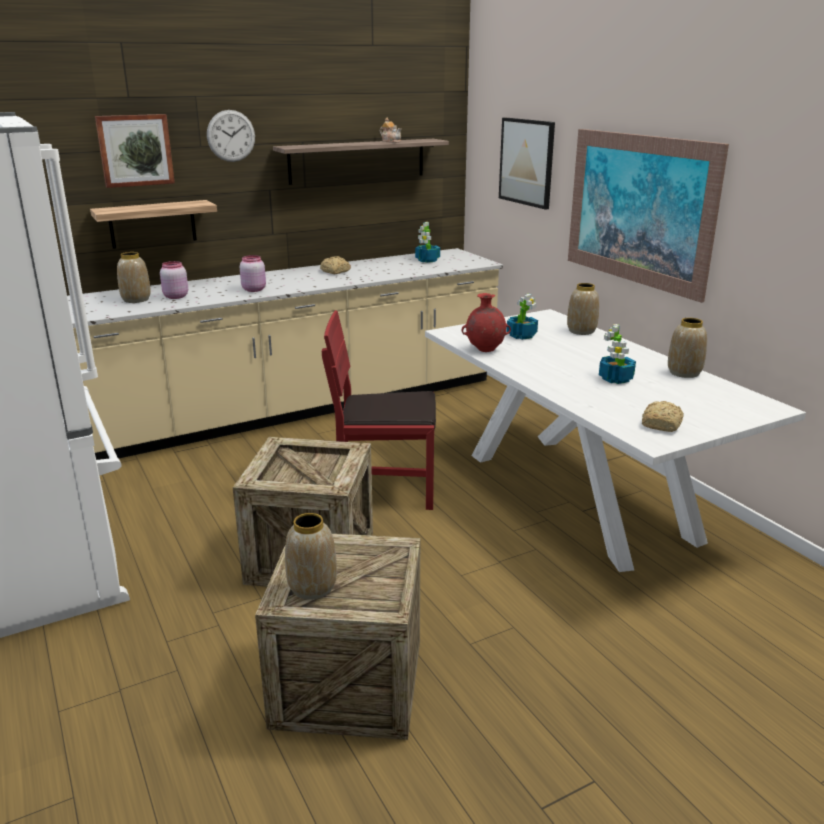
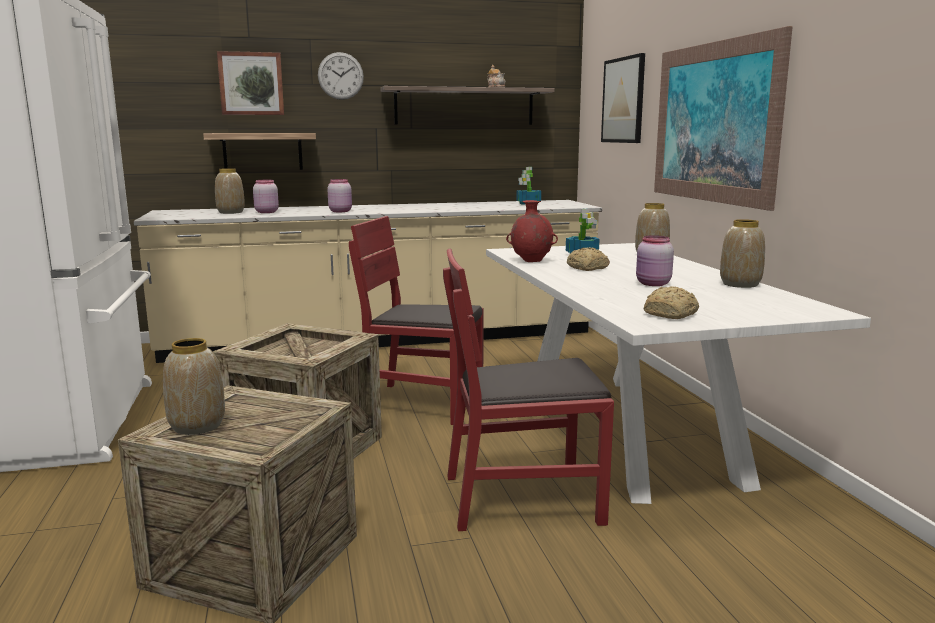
camera: 15 degrees right, 10 degrees down
bread [320,256,351,274] -> bread moved to [567,247,610,271]
potted plant [599,324,636,384] -> pink jar [636,235,674,286]
none -> red chair [443,248,614,531]

